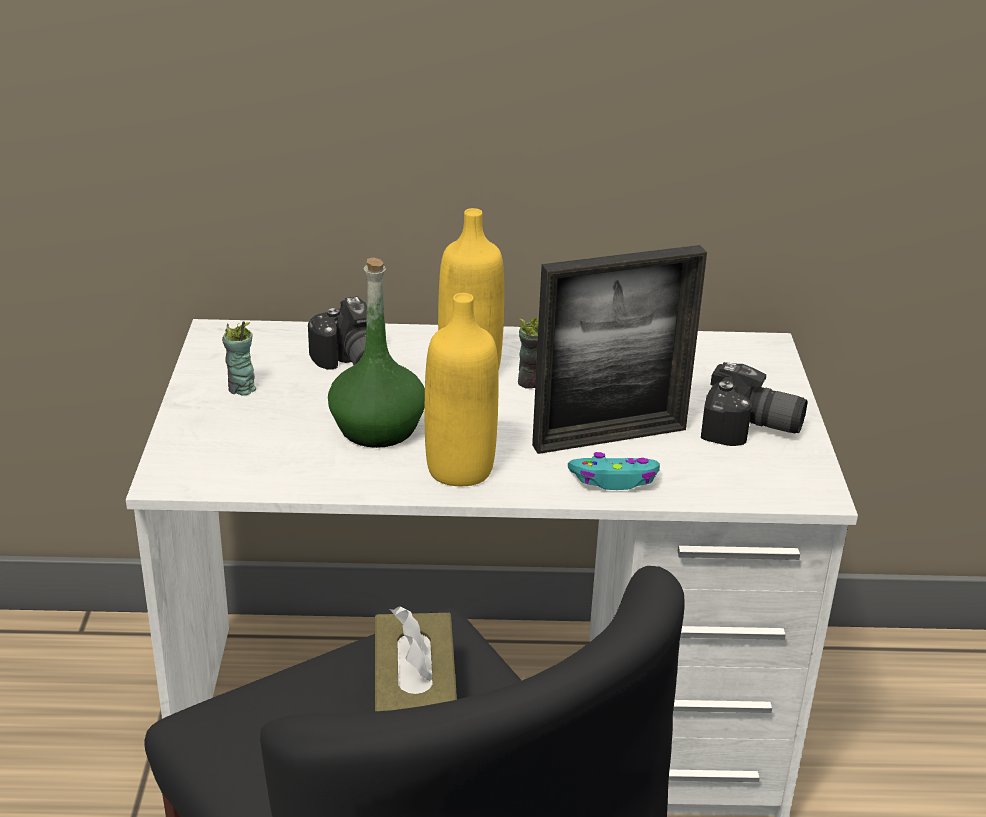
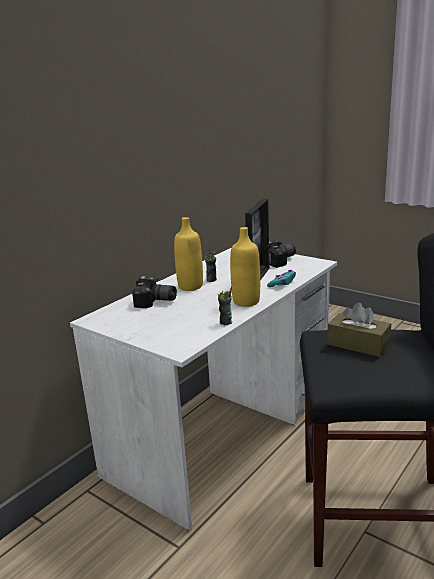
camera: 50 degrees left, 10 degrees down
cup [222,321,256,396] -> cup moved to [218,287,232,325]
green bottle [328,257,425,448] -> none

